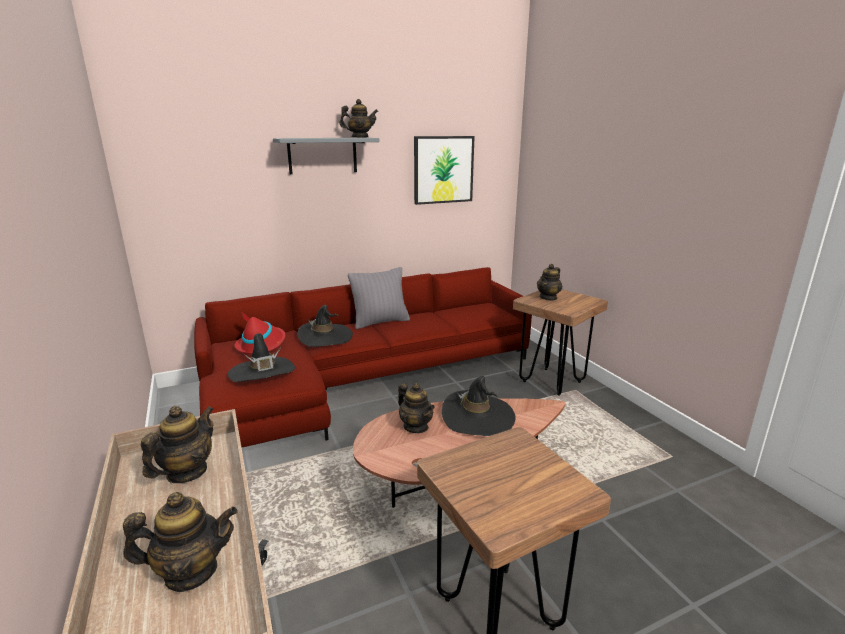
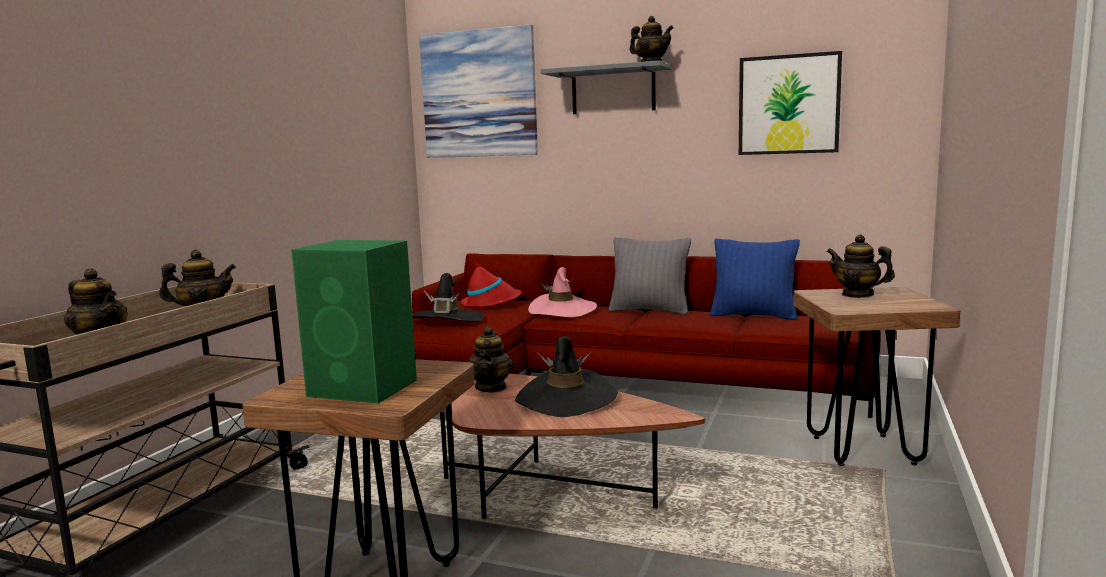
camera: 45 degrees right, 10 degrees down
black hat [297,305,353,347] -> pink hat [528,267,597,317]
teapot [537,264,562,301] -> teapot turned 45 degrees clockwise [827,235,895,298]
none -> green speaker [291,240,417,404]
none -> picture [419,24,538,158]
none -> blue pillow [710,238,800,320]

